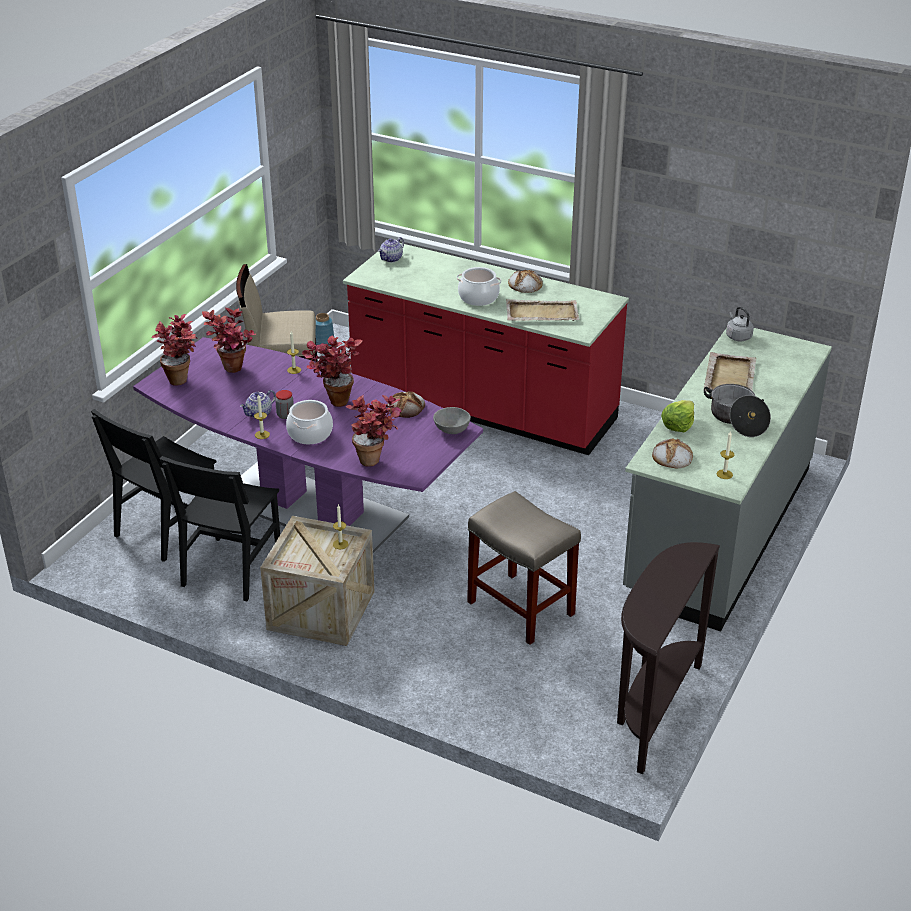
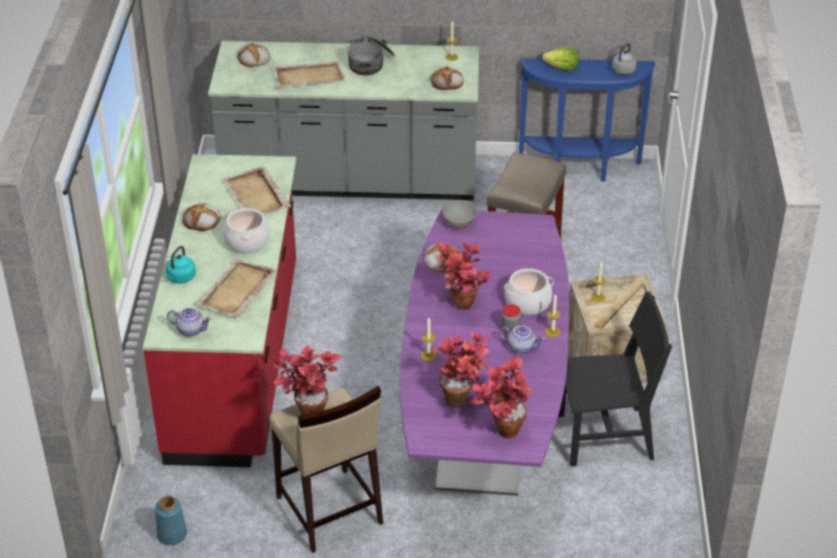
camera: 115 degrees left, 5 degrees up
black chair [91,409,216,562] -> none
potted plant [345,395,402,467] -> potted plant moved to [272,346,341,415]
brown console table [617,542,720,774] -> blue console table [519,58,655,181]
lettuce [661,400,694,433] -> lettuce moved to [542,48,579,71]
grey kettle [726,307,754,341] -> grey kettle moved to [612,43,637,75]
none -> turquoise kettle [164,246,196,283]
none -> beige tray [195,258,277,318]
none -> bread [237,43,271,67]

